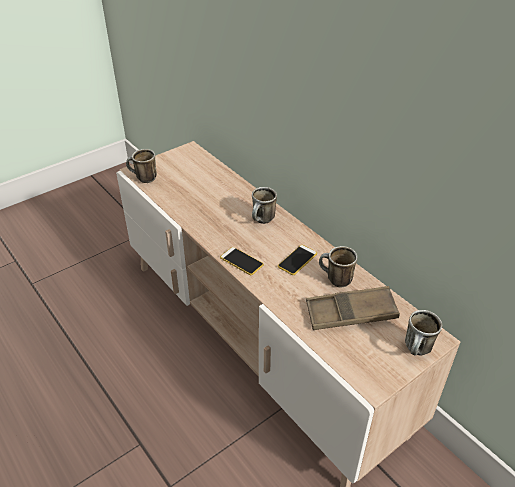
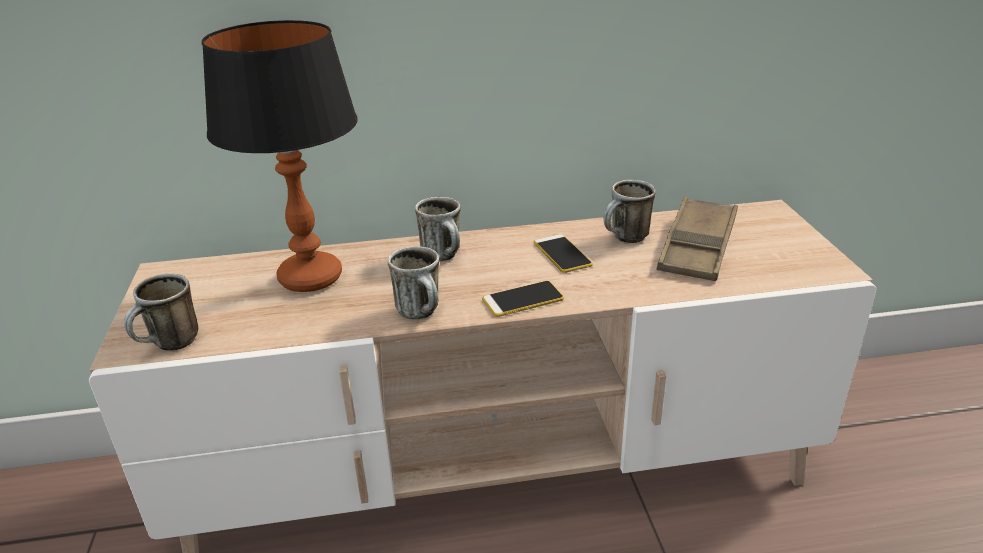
camera: 60 degrees left, 10 degrees down
mug [405,310,442,356] -> mug moved to [388,246,439,320]
none -> table lamp [202,20,357,292]

